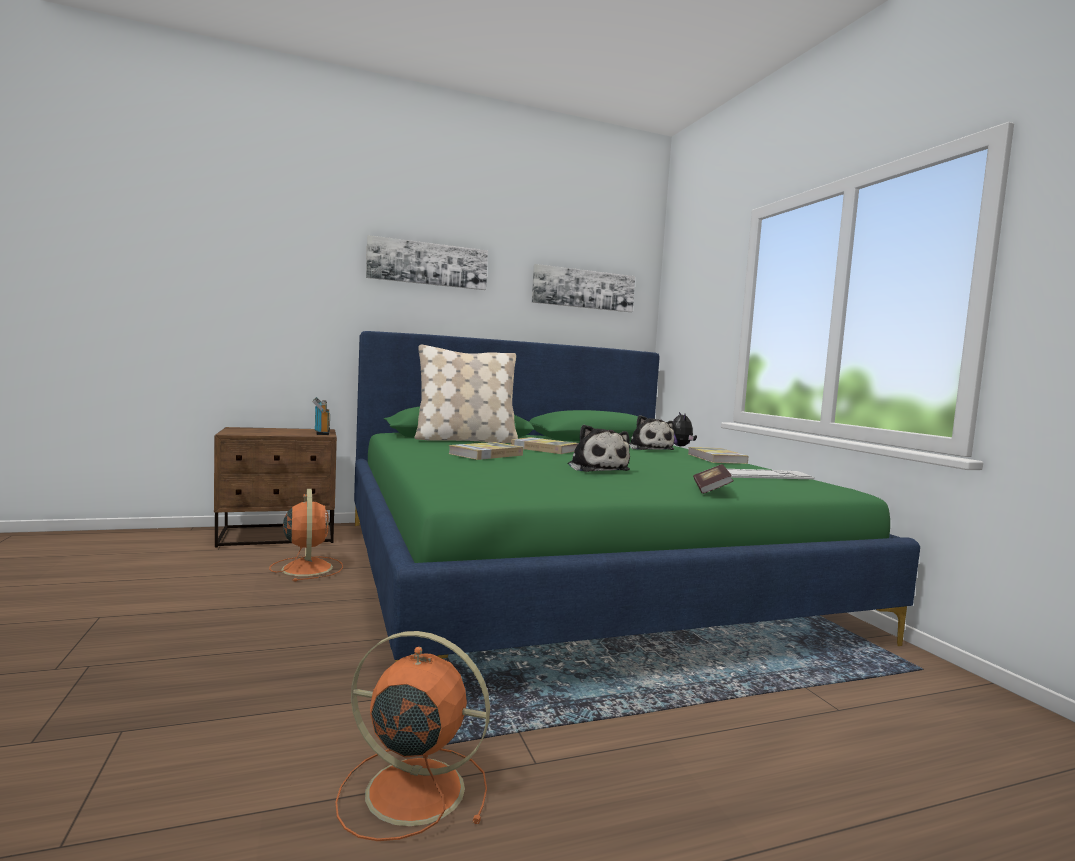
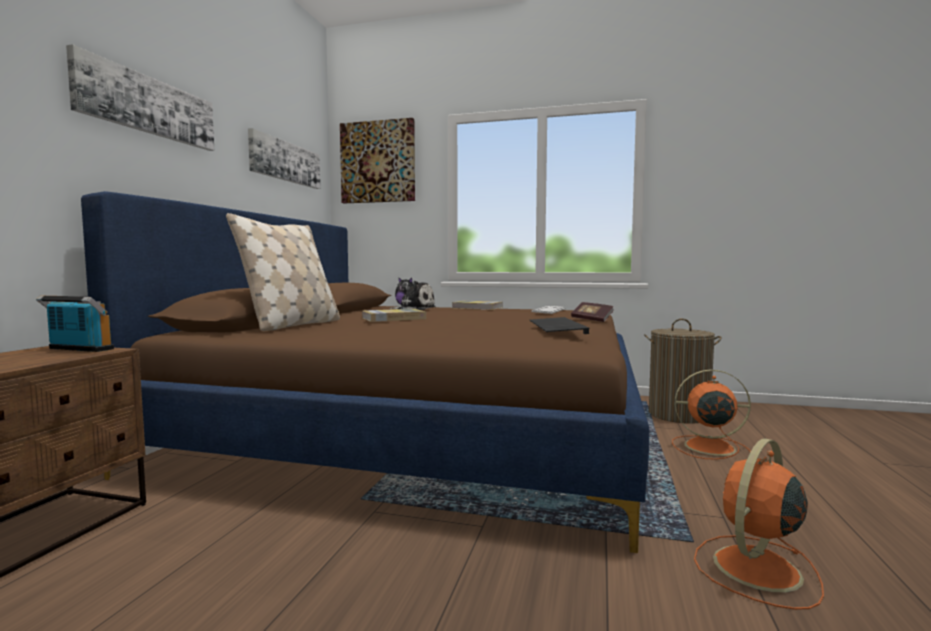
camera: 55 degrees left, 0 degrees up
orange fan [269,489,343,581] -> orange fan moved to [672,370,751,459]
green bed [354,331,920,662] -> brown bed [81,191,649,553]
book [449,442,523,460] -> none
plush toy [568,425,630,472] -> none
none -> picture [340,118,415,203]
none -> keyboard [530,317,590,334]
none -> laundry basket [644,318,722,424]

